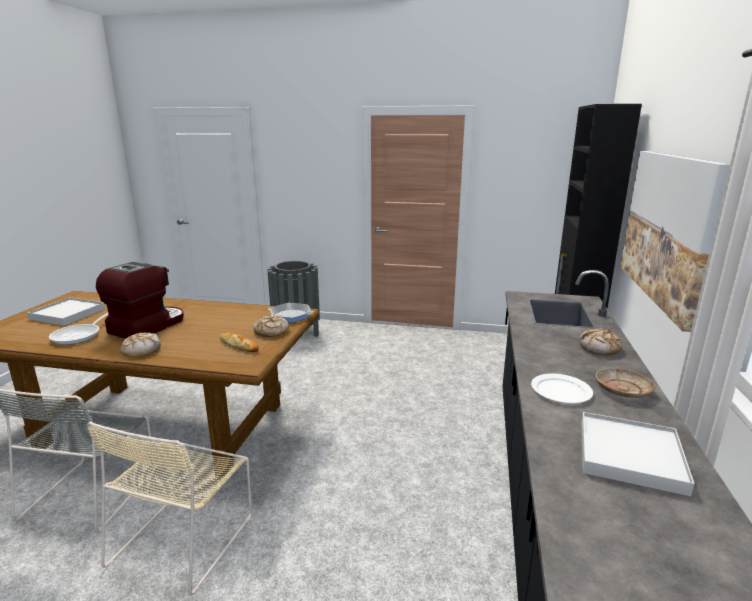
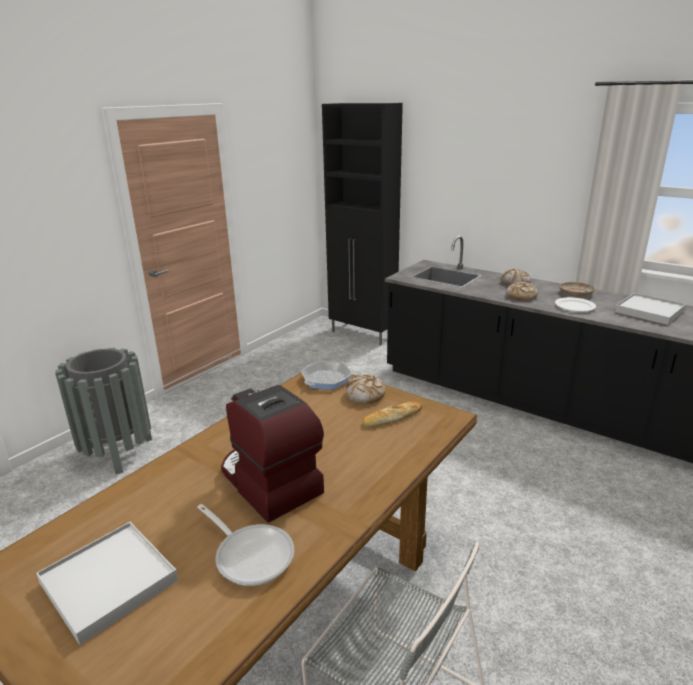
camera: 65 degrees left, 5 degrees up
beige chair [87,422,252,596] -> none
bread [121,333,161,357] -> bread moved to [506,281,538,300]
picture [620,151,730,332] -> none

